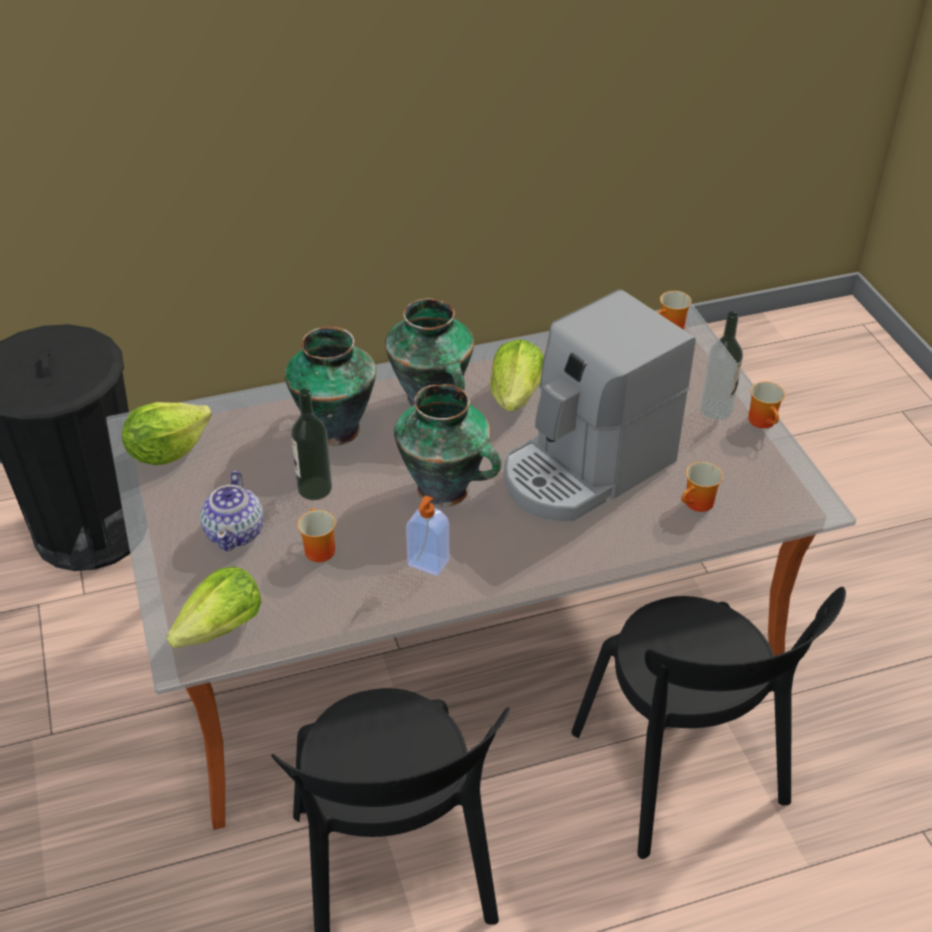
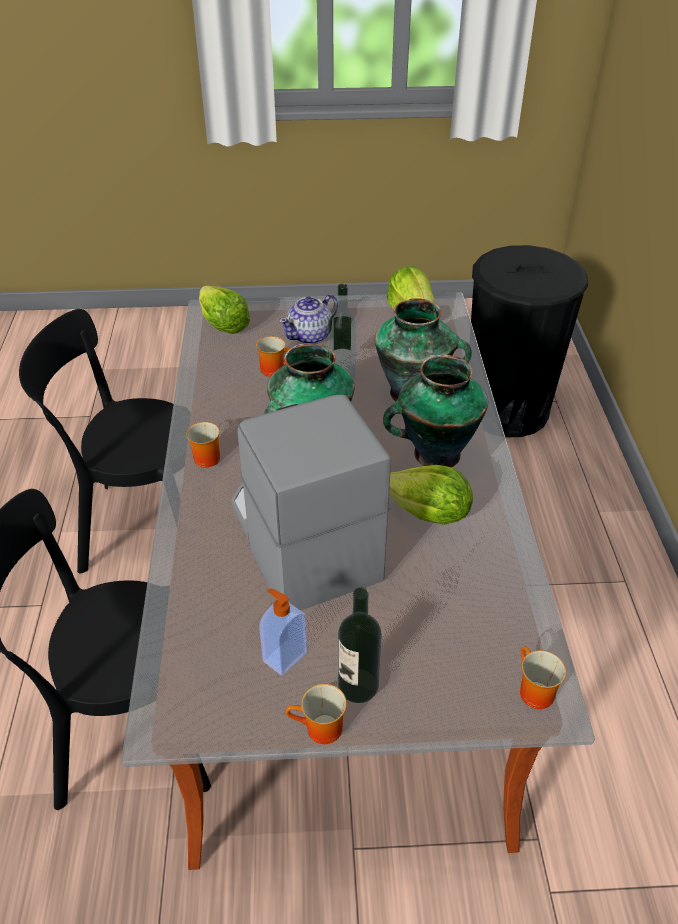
camera: 105 degrees right, 0 degrees up
teapot [200,470,263,551] -> teapot turned 60 degrees counterclockwise [279,294,338,344]
soap dispenser [406,495,449,576] -> soap dispenser moved to [259,588,307,676]
mug [681,462,723,512] -> mug moved to [186,422,220,468]

